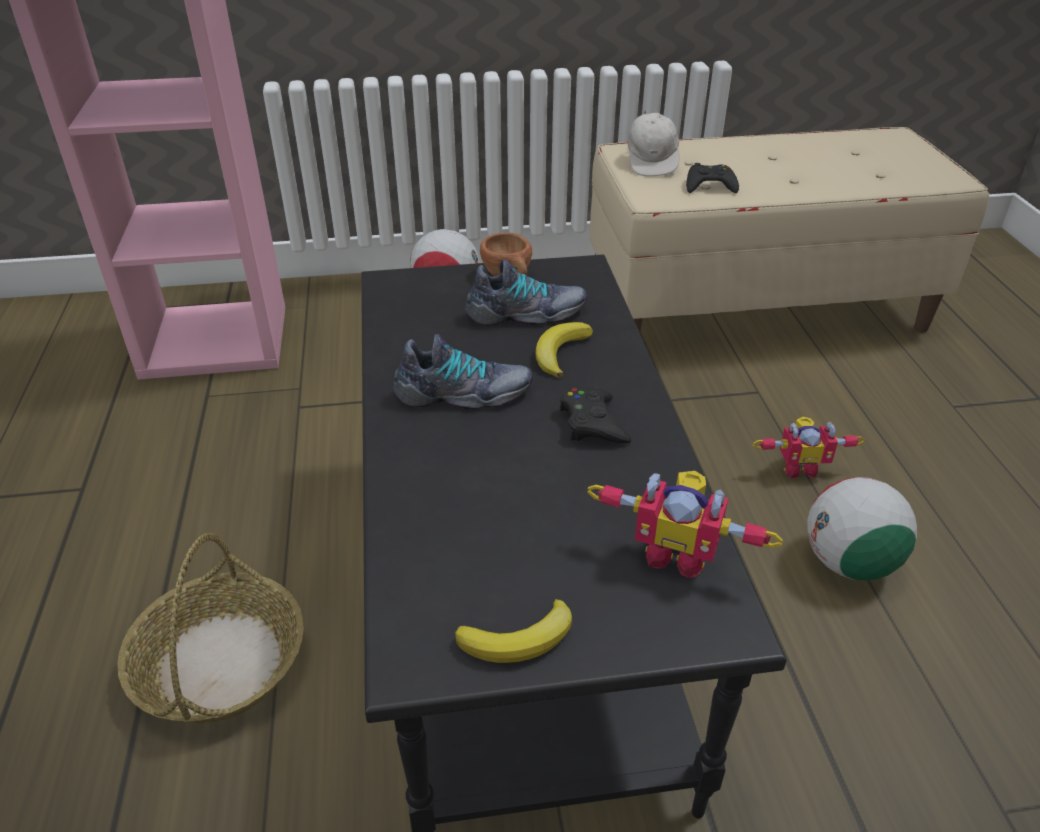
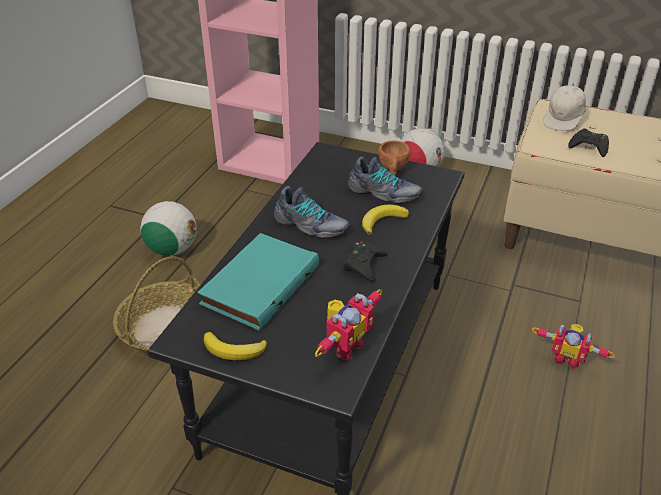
camera: 30 degrees right, 0 degrees up
toy robot [587,471,783,578] -> toy robot turned 105 degrees counterclockwise [315,289,382,360]
football [807,477,917,581] -> football moved to [140,201,197,256]
none -> turquoise book [198,233,319,331]

